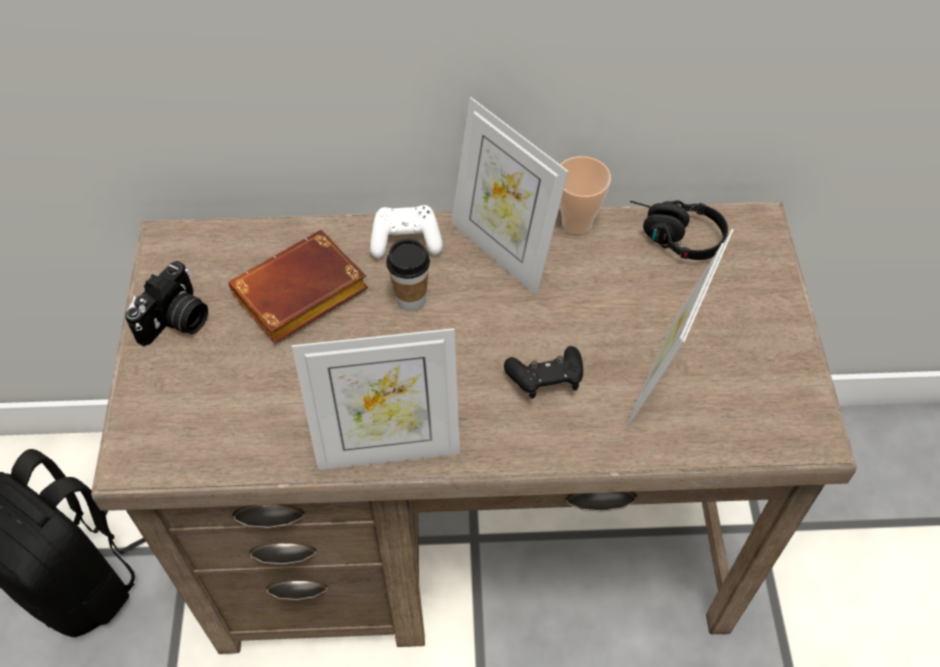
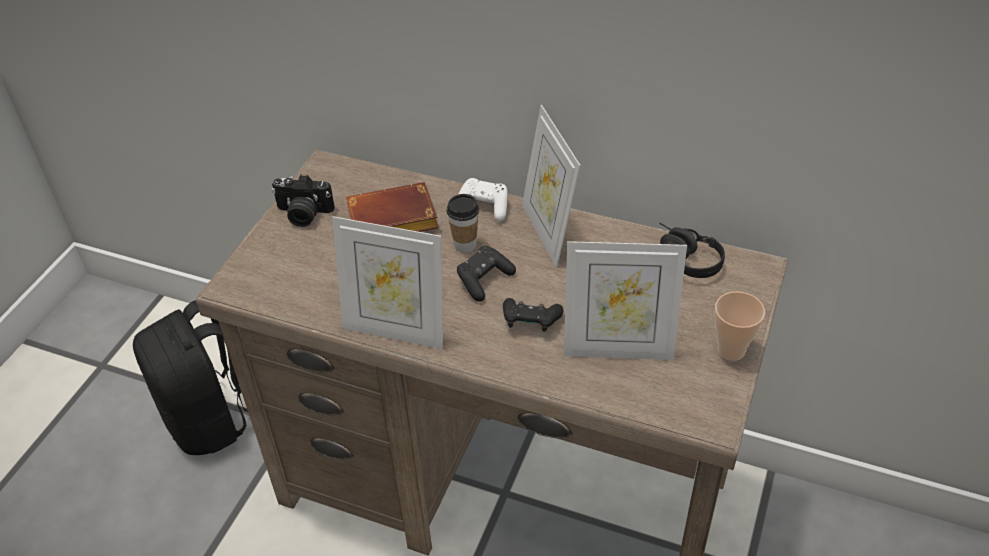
camera: 25 degrees right, 10 degrees down
camera [125,261,208,346] -> camera turned 45 degrees clockwise [272,174,335,227]
cup [560,156,611,234] -> cup moved to [714,292,765,361]
picture frame [626,229,734,429] -> picture frame turned 135 degrees counterclockwise [564,241,687,360]
none -> black game controller [457,246,516,302]

